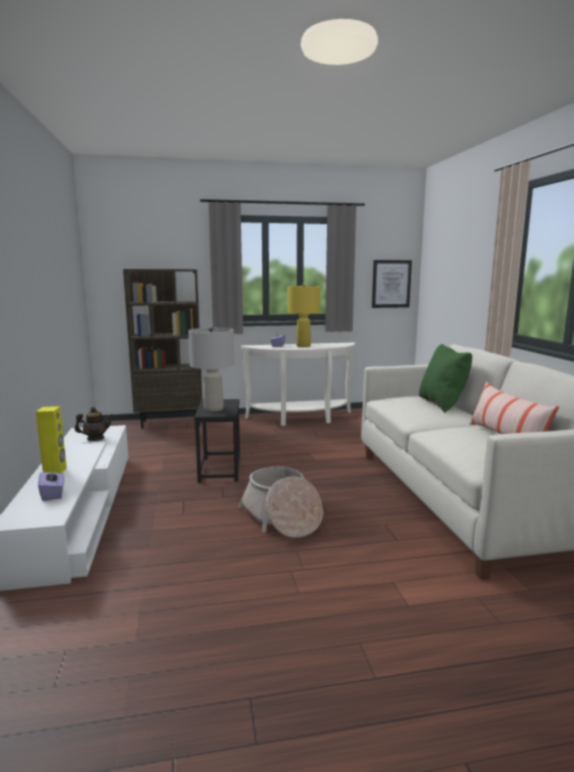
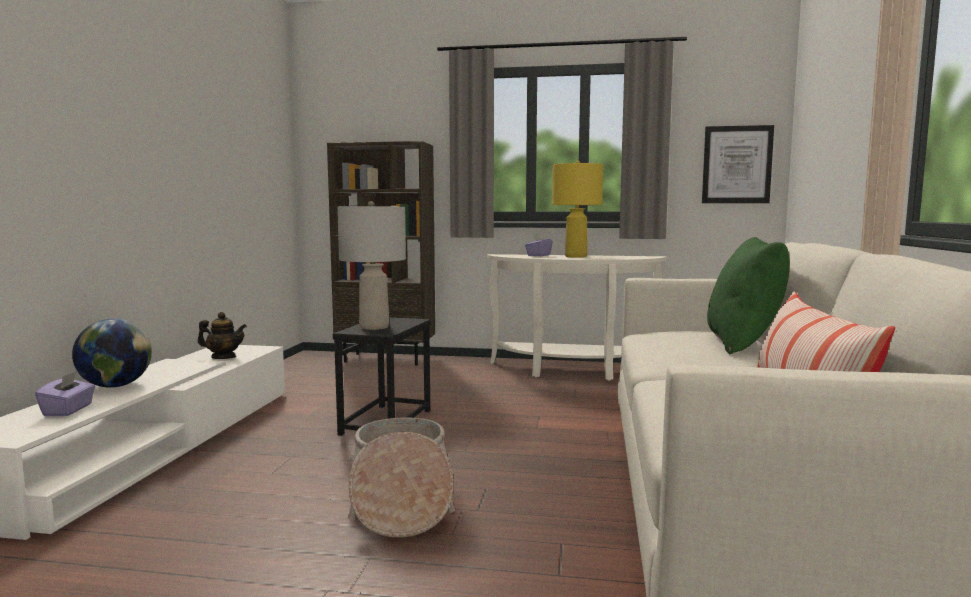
camera: 20 degrees right, 5 degrees down
yellow speaker [36,406,67,473] -> globe [72,319,152,388]

